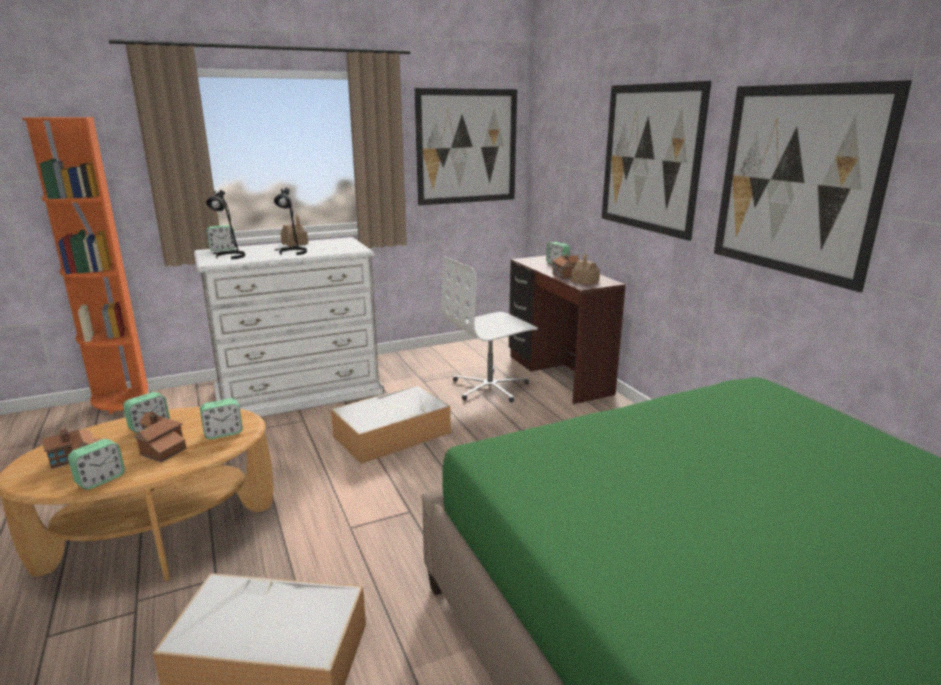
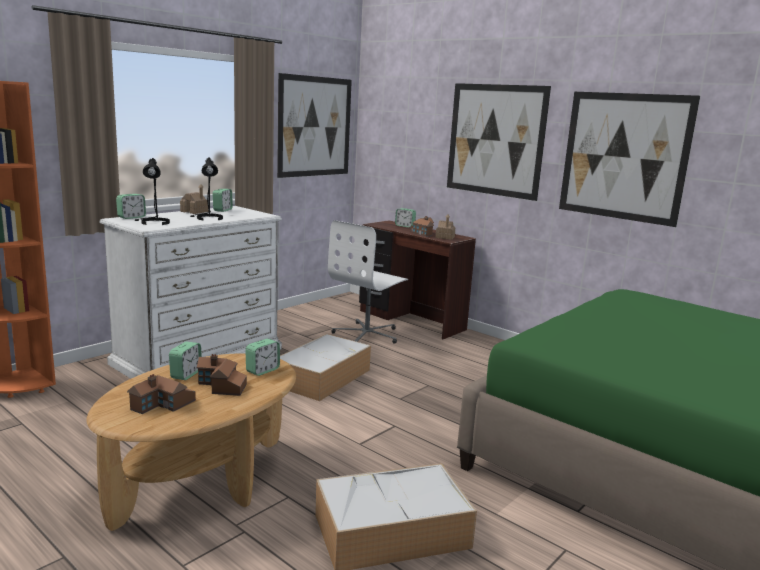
camera: 25 degrees left, 5 degrees down
alarm clock [68,439,125,490] -> alarm clock moved to [213,189,233,212]

